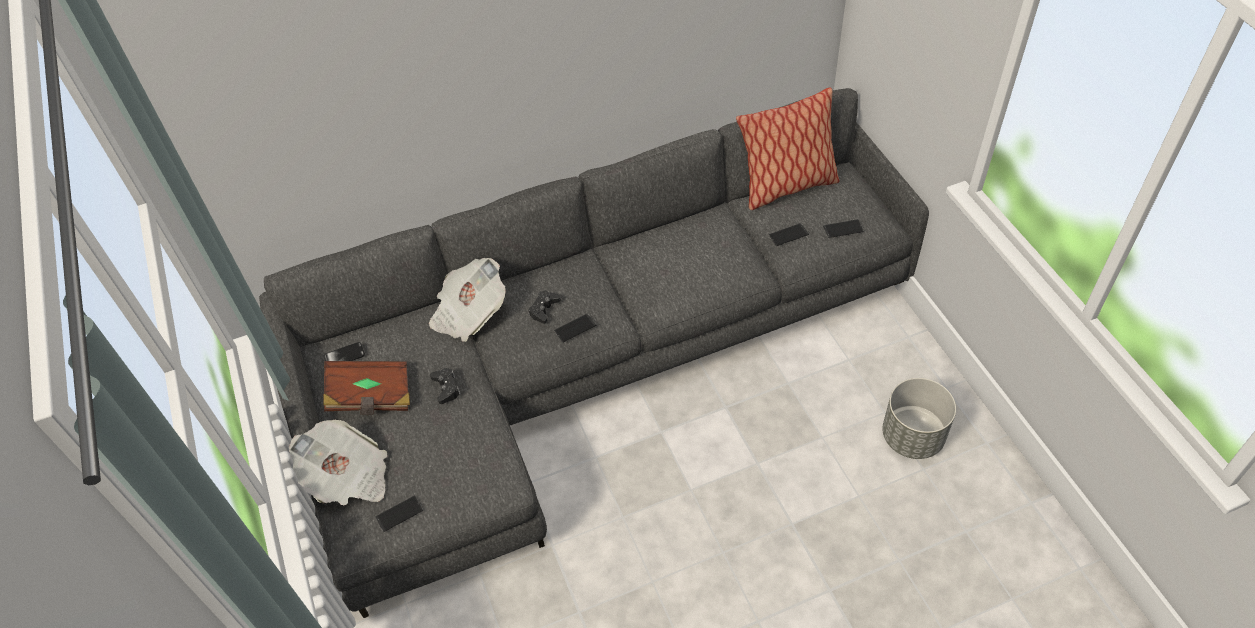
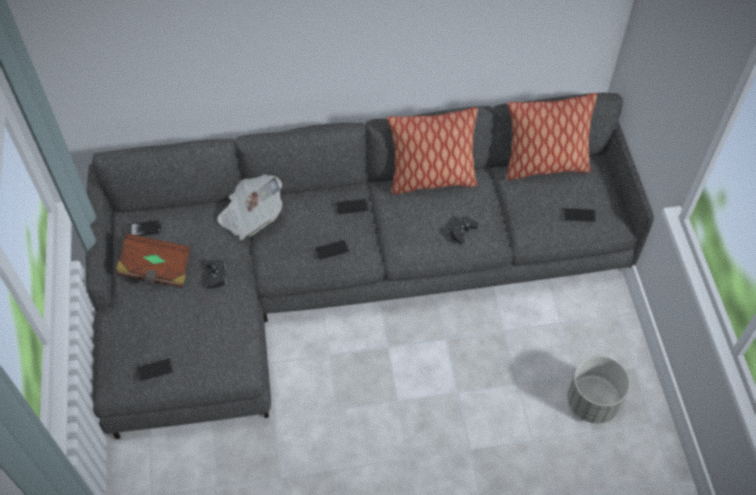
camera: 10 degrees right, 5 degrees up
newspaper [289,420,387,505] -> none
black game controller [528,291,561,324] -> black game controller moved to [450,217,479,245]
phone [769,223,809,246] -> phone moved to [336,199,369,214]
none -> pillow [387,107,478,195]

